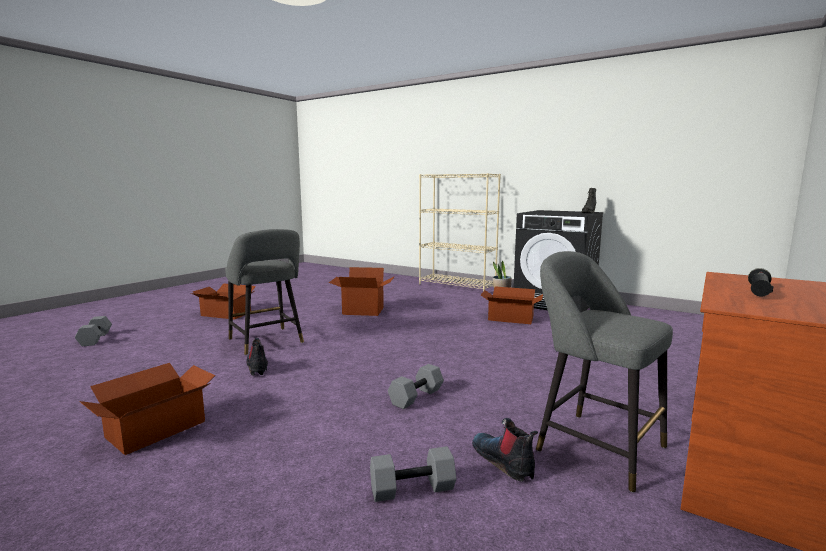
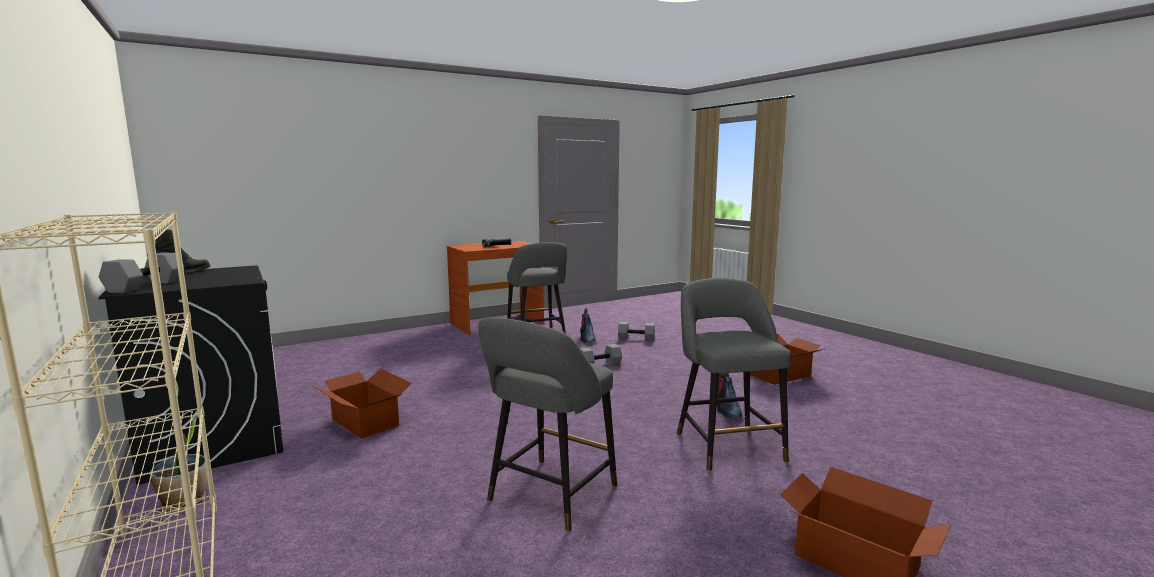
camera: 155 degrees left, 0 degrees up
grey dumbbell [75,316,112,346] -> grey dumbbell moved to [99,253,184,293]
cardboard box [329,267,395,316] -> grey stool [478,318,617,532]

